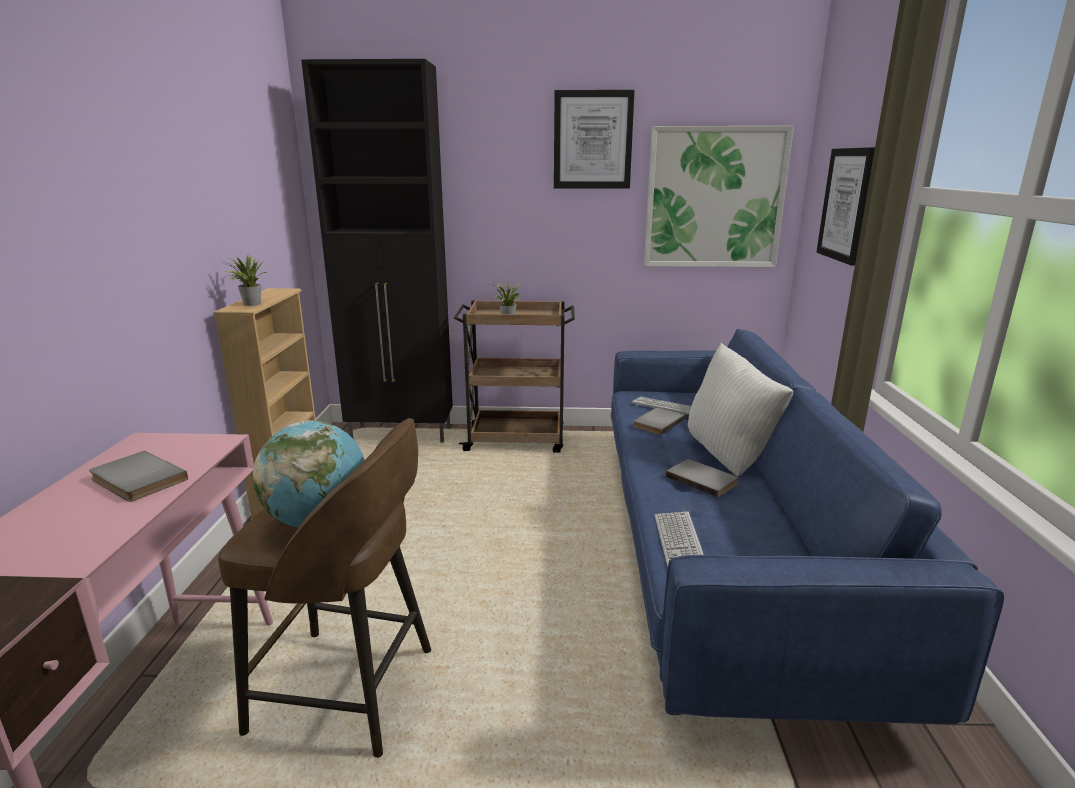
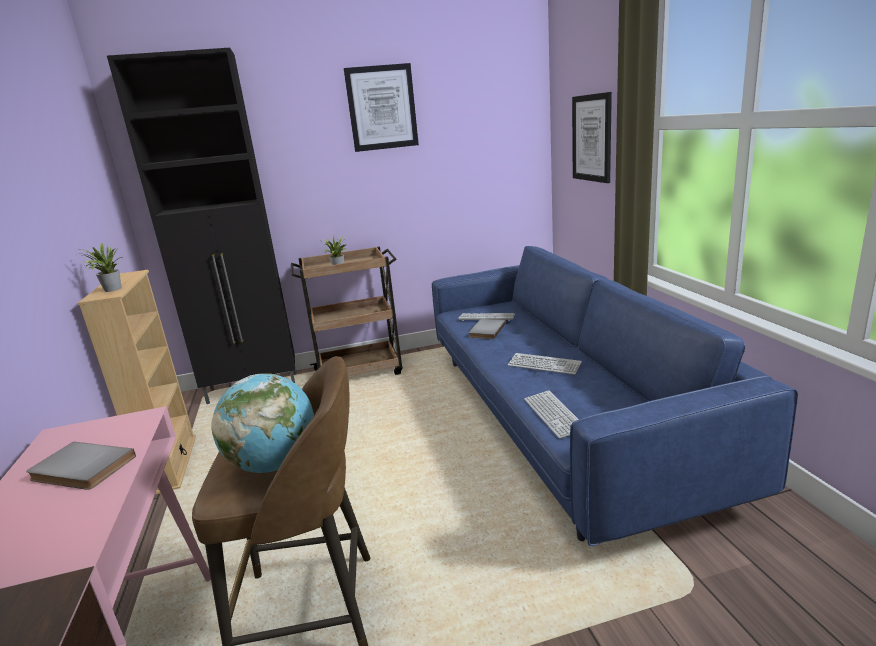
camera: 15 degrees left, 0 degrees up
picture [644,126,794,267] -> none
grey book [666,459,738,497] -> keyboard [508,353,582,375]
white pillow [688,343,793,476] -> none

